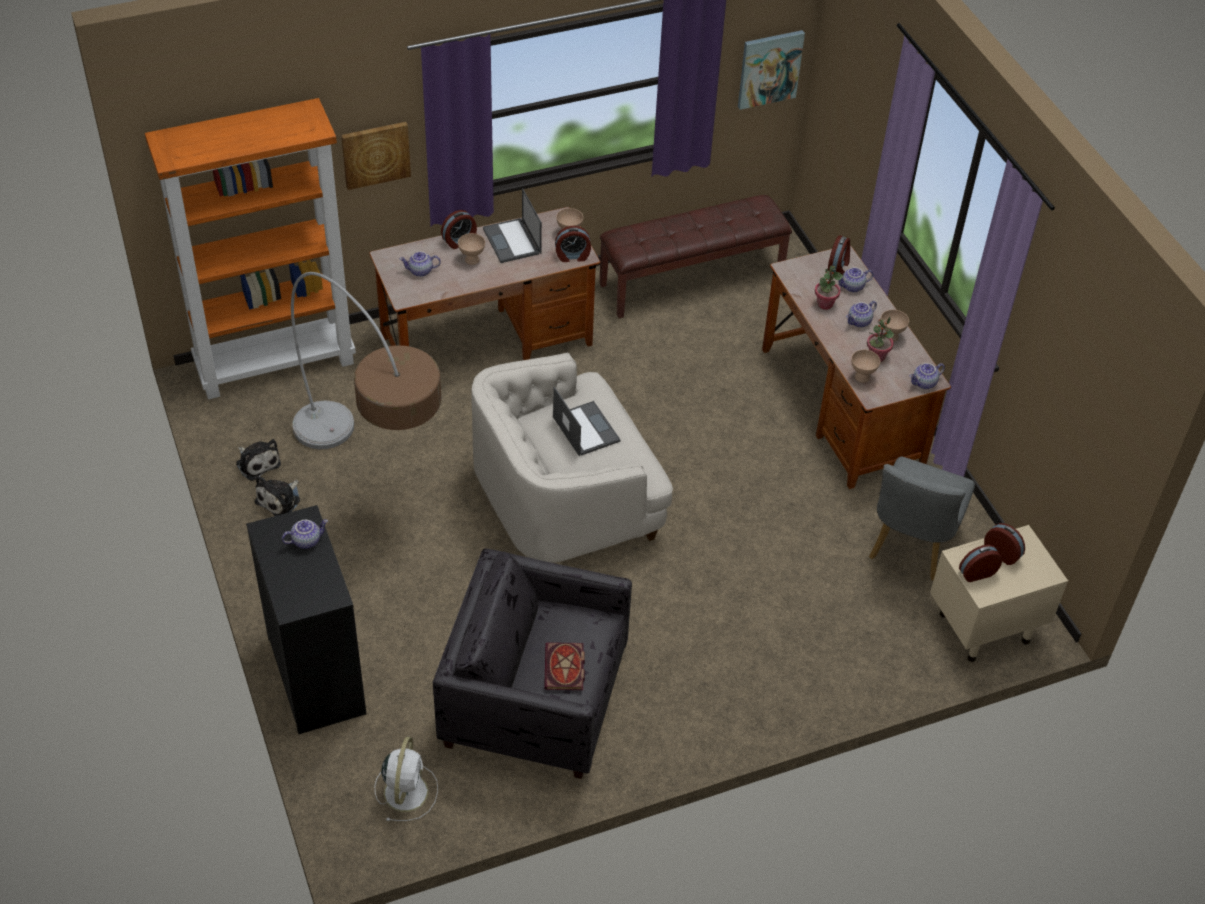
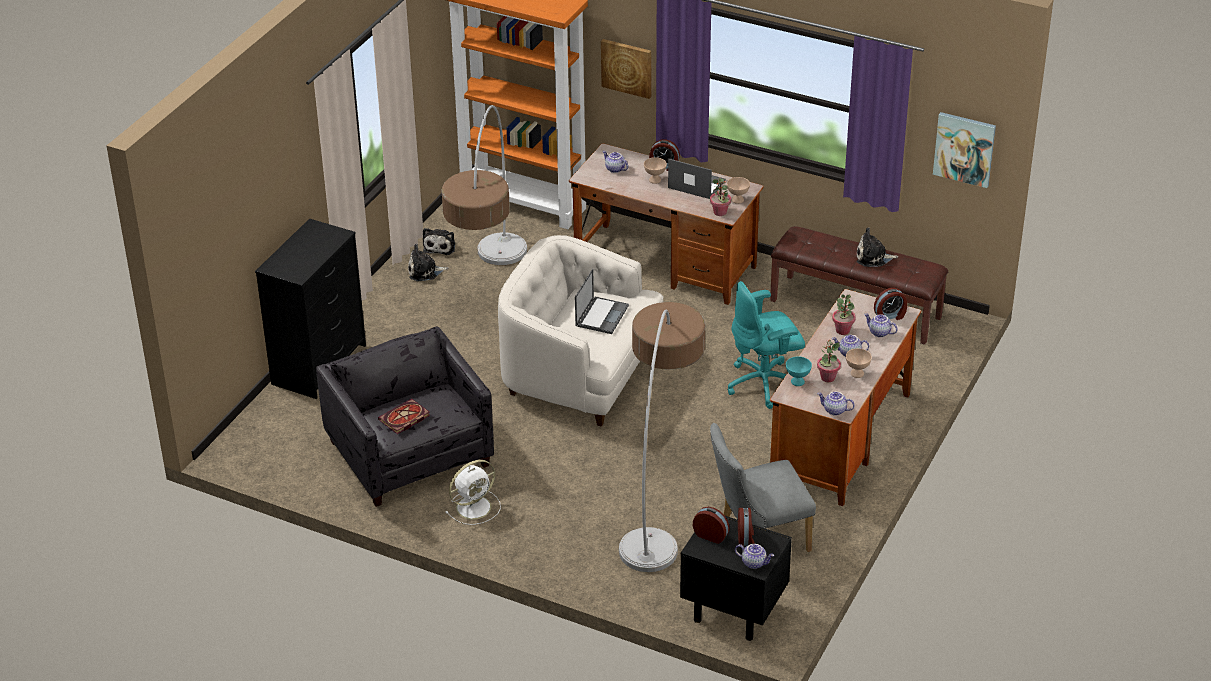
camera: 50 degrees right, 10 degrees down
teapot [282,519,328,549] -> teapot moved to [735,544,774,569]
white fan [375,737,438,821] -> white fan moved to [445,460,501,525]
laptop [483,189,542,263] -> laptop turned 90 degrees clockwise [668,159,726,199]
alarm clock [555,226,591,262] -> potted plant [710,178,731,216]
beige bowl [851,350,880,383] -> turquoise bowl [786,356,812,386]
beige nightstand [930,525,1068,662] -> black nightstand [680,516,792,641]
none -> floor lamp [619,302,705,572]
none -> turquoise office chair [728,281,805,409]
none -> plush toy [857,227,898,267]

